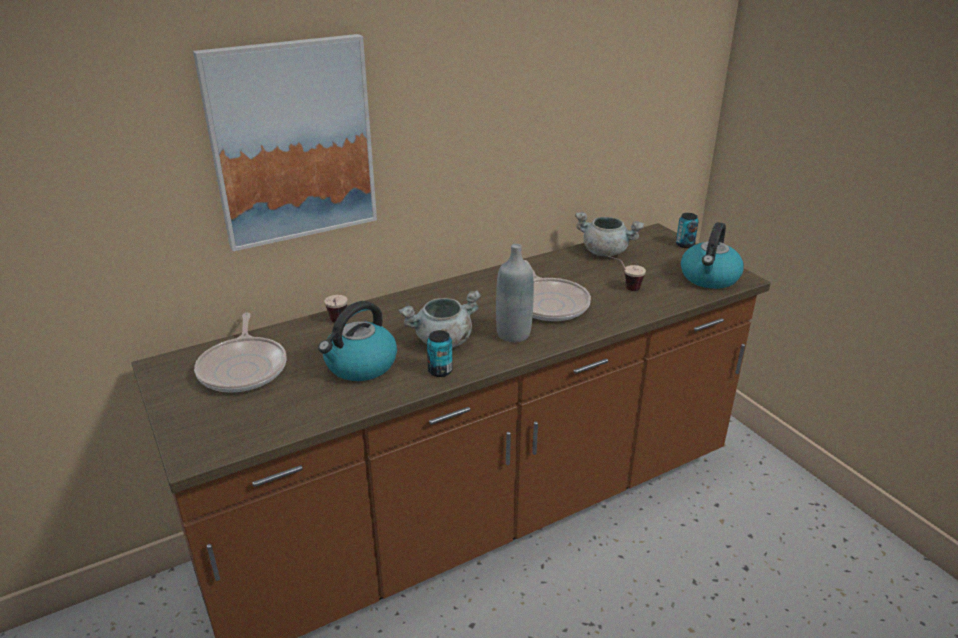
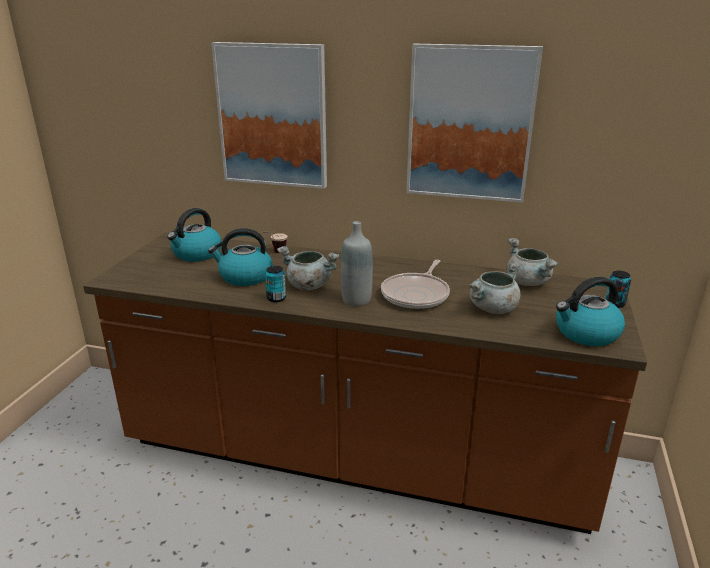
camera: 45 degrees right, 5 degrees down
frying pan [194,313,287,393] -> kettle [167,208,222,262]
cup [608,256,646,291] -> grey cooking pot [469,261,521,314]
none -> picture [406,44,543,203]

